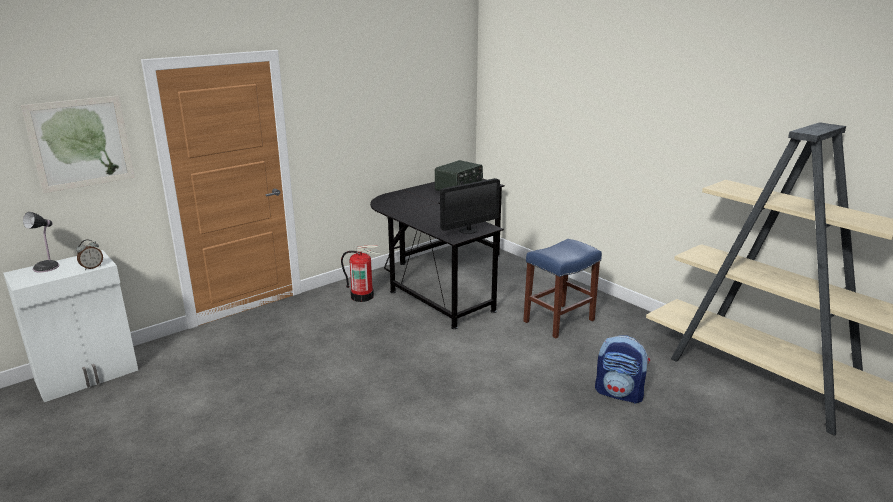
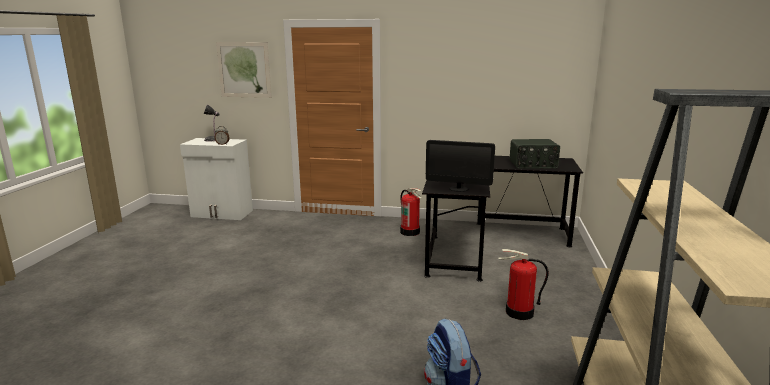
camera: 50 degrees right, 5 degrees down
blue stool [523,239,602,338] -> fire extinguisher [498,249,549,320]

